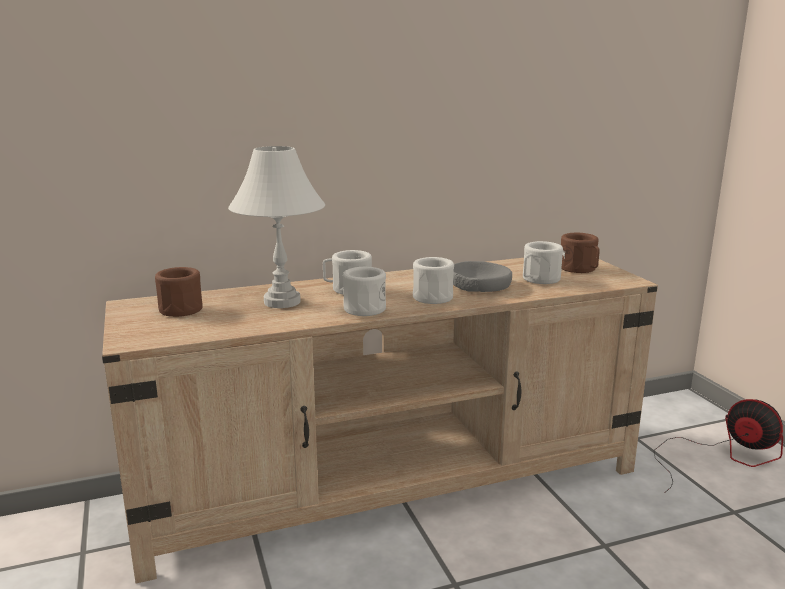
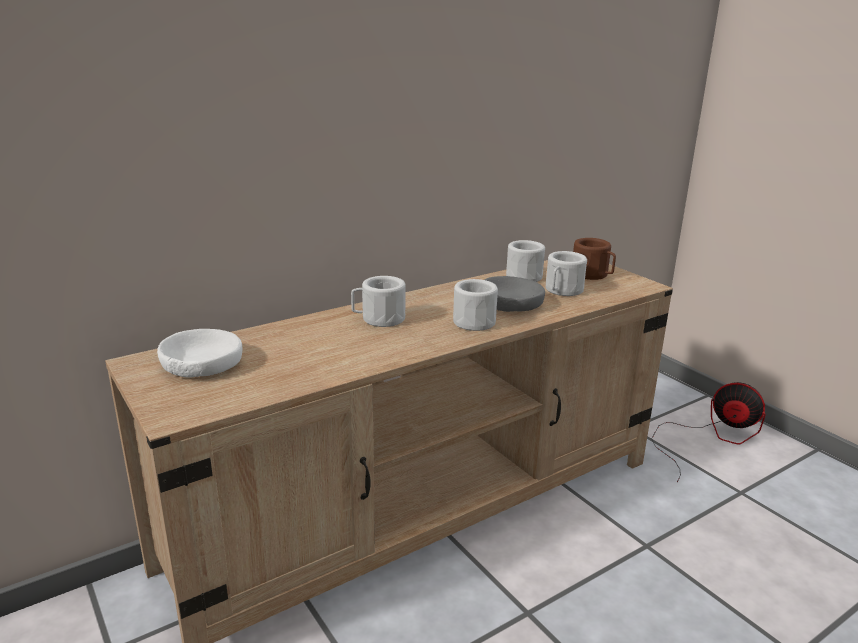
camera: 15 degrees left, 5 degrees up
brown mug [155,267,203,317] -> white bowl [157,329,242,378]
white table lamp [228,146,325,308] -> none
white mug [343,267,386,316] -> white mug moved to [506,240,545,282]

